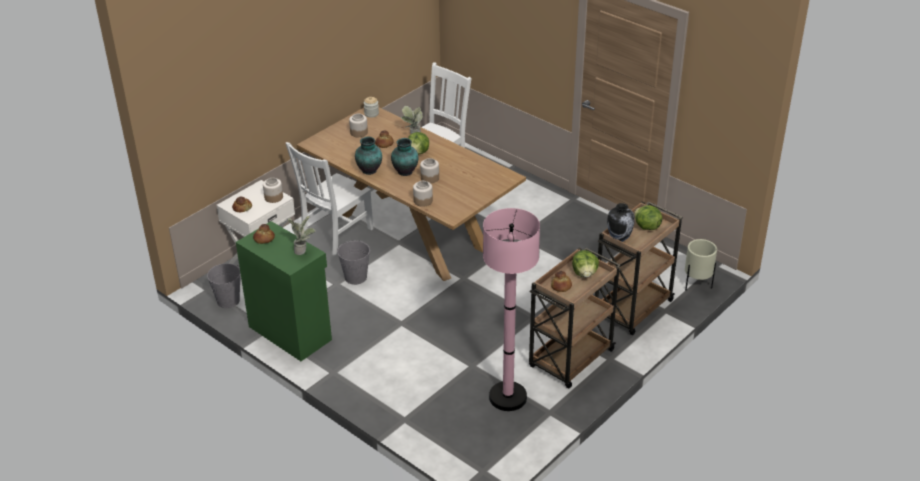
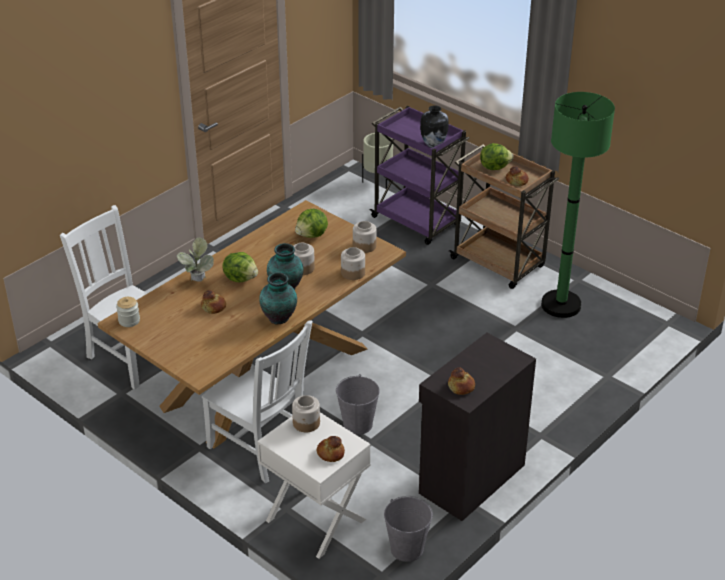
camera: 90 degrees left, 0 degrees up
green cabinet [236,221,332,361] -> black cabinet [419,333,536,521]
potted plant [288,216,316,255] -> none
jar [349,114,368,137] -> jar moved to [353,221,376,253]
pink floor lamp [483,208,540,411] -> green floor lamp [541,92,615,318]
brown cart [595,201,683,335] -> purple cart [370,106,470,245]
lettuce [634,205,662,230] -> lettuce moved to [295,209,328,238]

